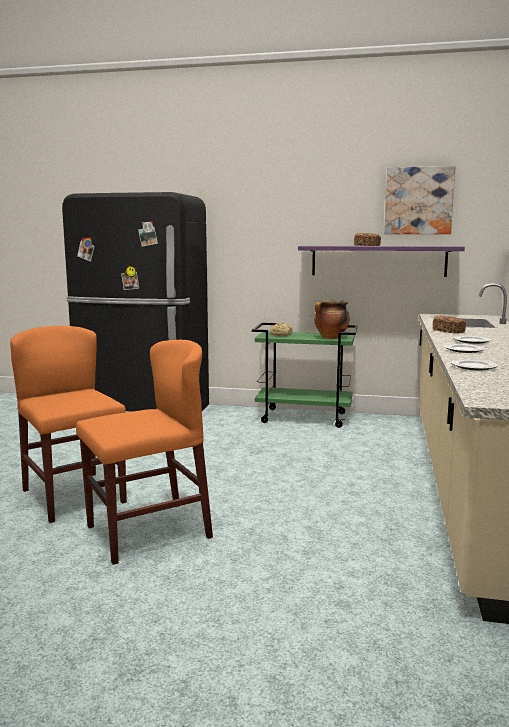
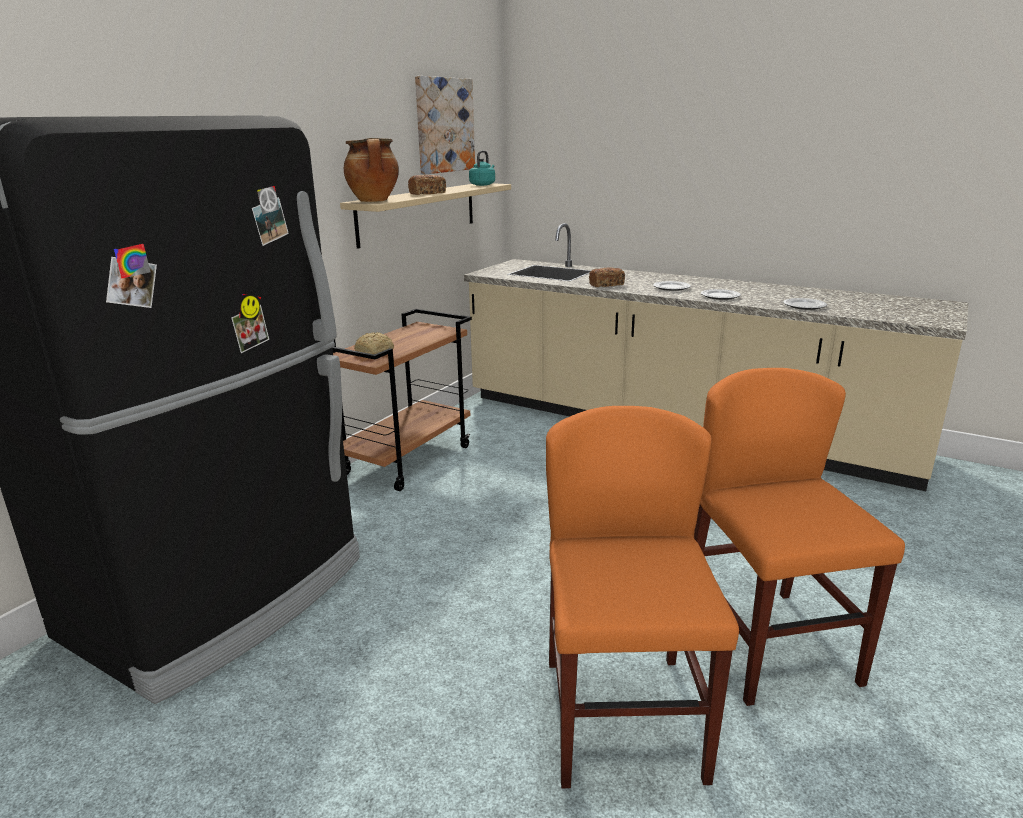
camera: 70 degrees left, 10 degrees up
orange chair [10,326,127,523] -> orange chair turned 105 degrees clockwise [546,406,739,788]
green cart [252,323,358,428] -> brown cart [332,309,472,491]
purple shelf [298,246,465,277] -> beige shelf [340,183,511,249]
cooking pot [314,300,350,339] -> cooking pot moved to [344,138,399,202]
none -> turquoise kettle [469,150,495,186]

